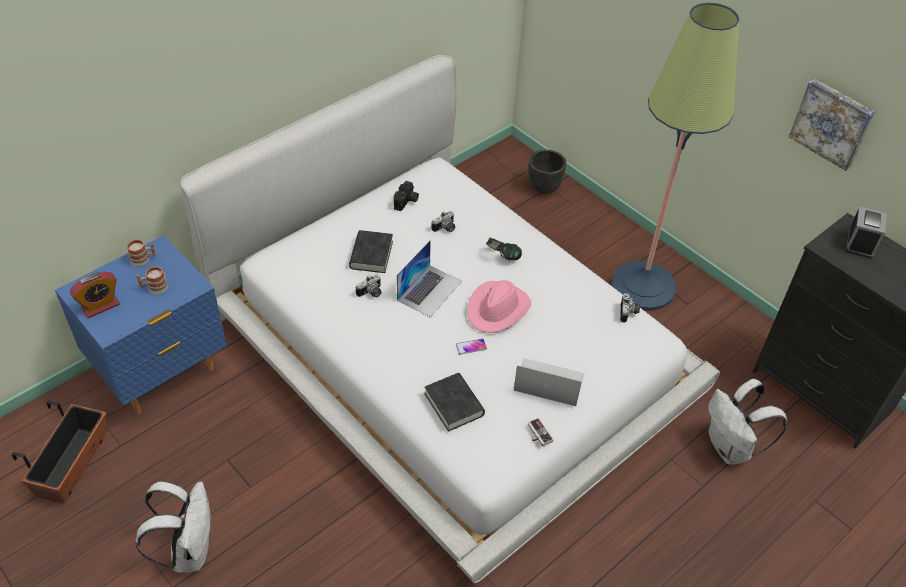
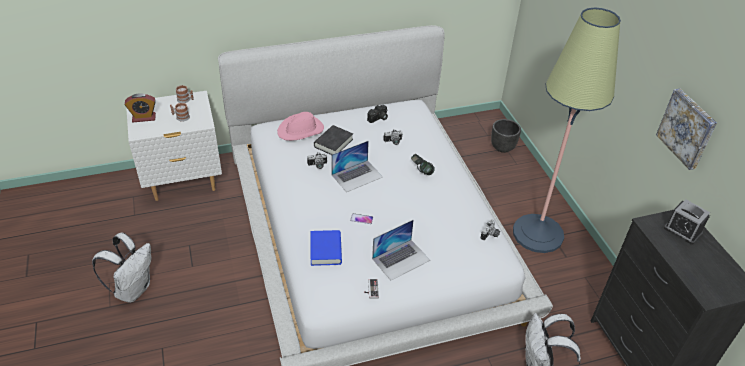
camera: 25 degrees right, 5 degrees down
planter [12,400,106,503] -> none
blue nightstand [55,235,227,414] -> white nightstand [126,91,222,201]
black book [424,373,485,432] -> blue book [311,230,342,266]
pink hat [467,280,531,333] -> pink hat moved to [277,112,324,141]
laptop [514,358,585,406] -> laptop turned 105 degrees clockwise [372,220,430,280]
alarm clock [846,206,887,259] -> alarm clock turned 90 degrees clockwise [664,199,710,245]

